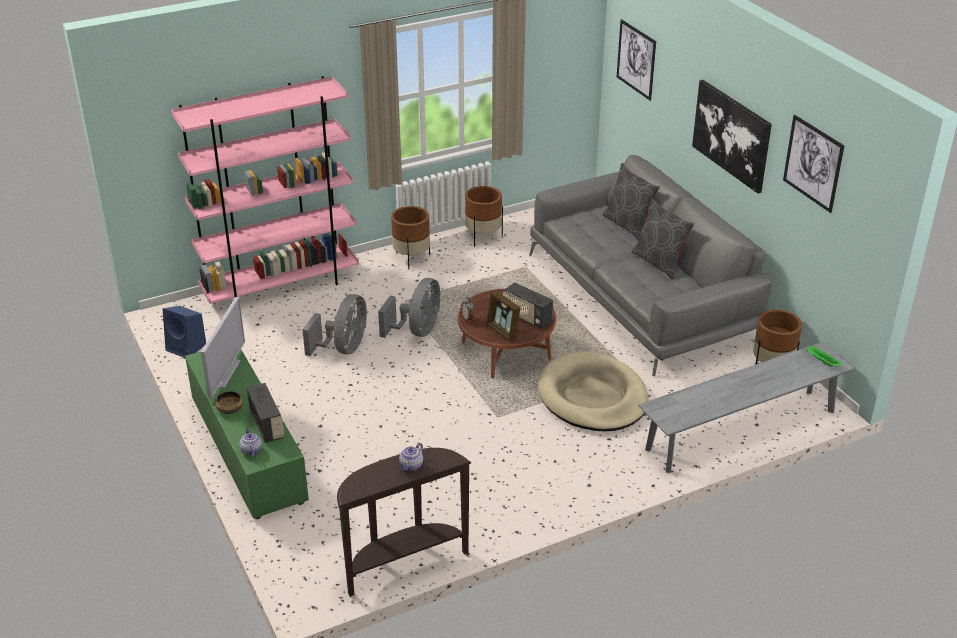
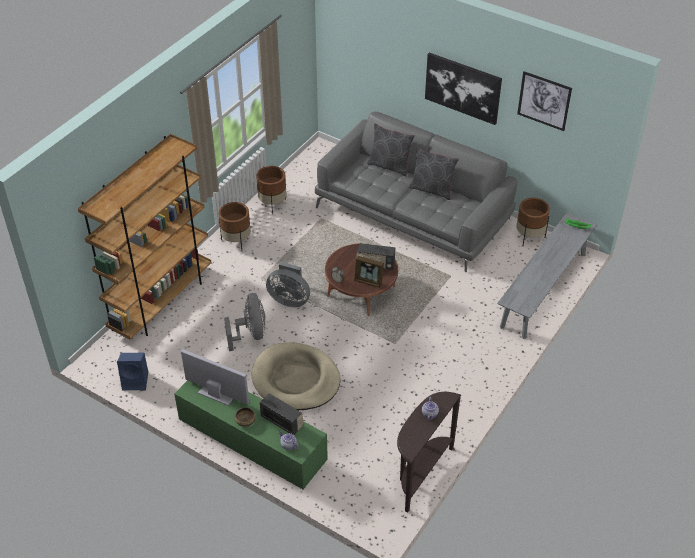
camera: 30 degrees left, 10 degrees up
pink bookcase [171,76,359,304] -> brown bookcase [78,134,211,340]
television [201,297,245,398] -> television turned 45 degrees counterclockwise [181,349,249,406]
grey fan [378,278,440,338] -> grey fan turned 120 degrees clockwise [266,262,310,307]
beige dog bed [538,351,648,431] -> beige dog bed moved to [251,342,341,410]
picture [617,19,656,101] -> none

